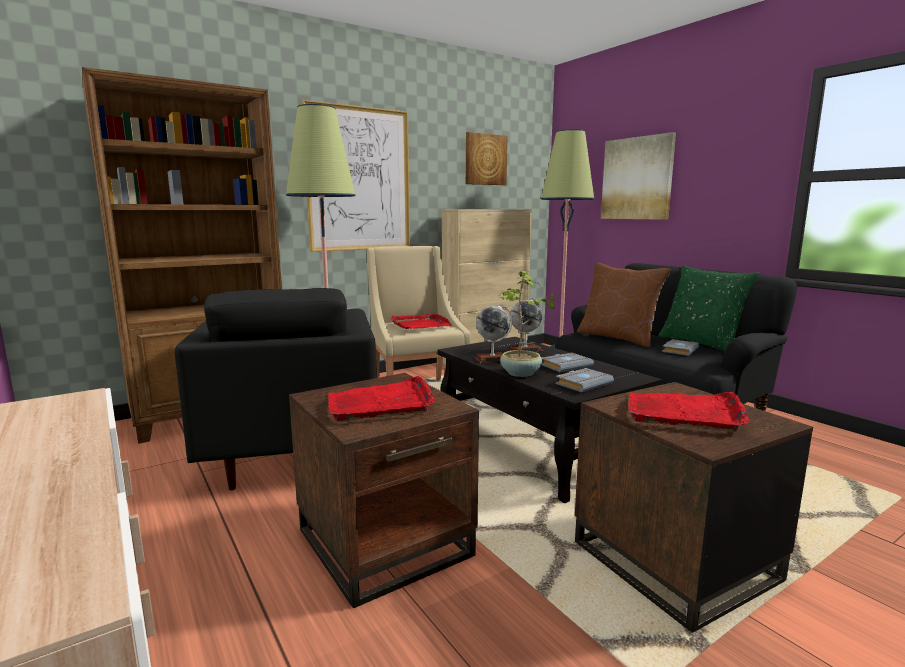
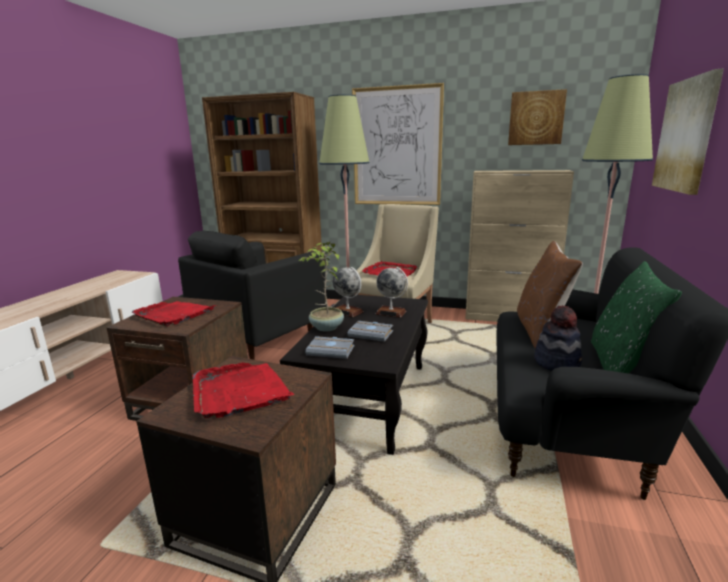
camera: 50 degrees right, 5 degrees up
grey book [662,339,700,356] -> hat [534,305,582,371]

